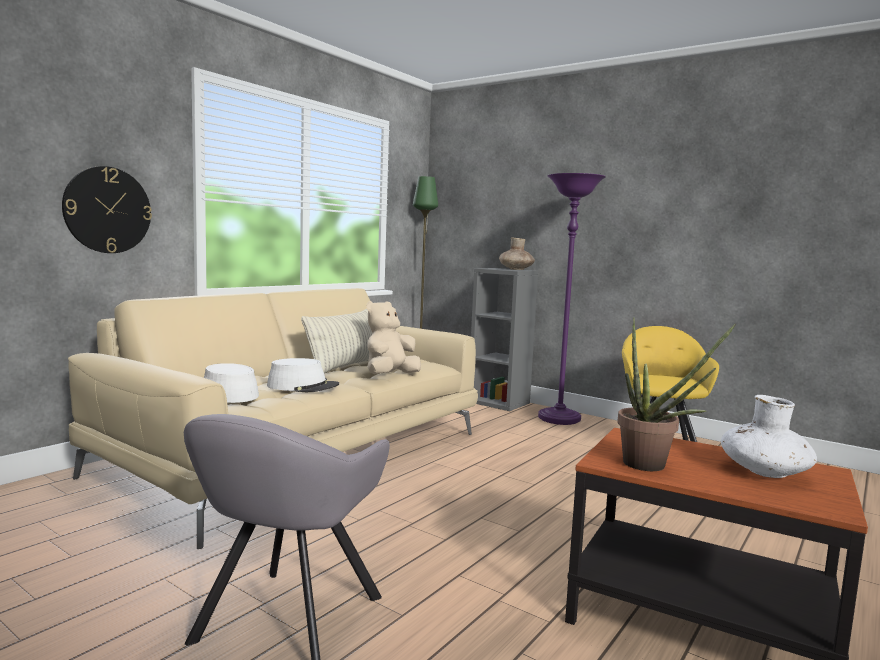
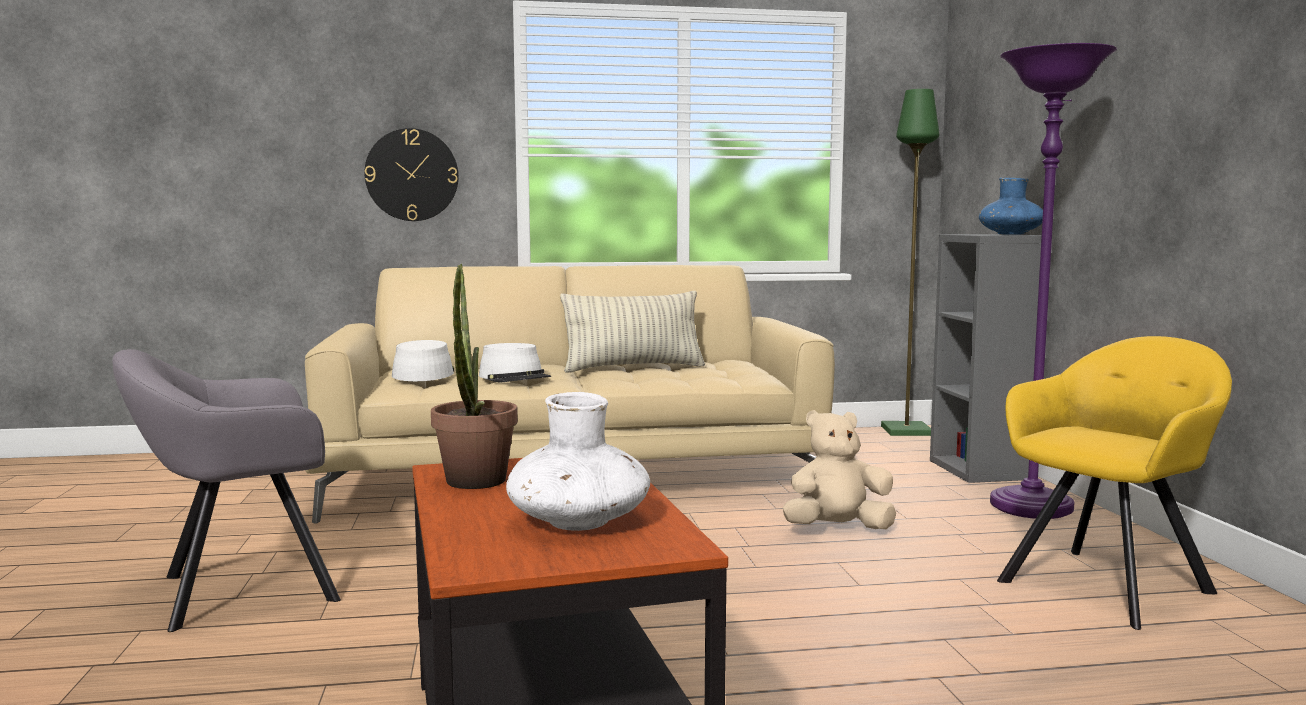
camera: 45 degrees right, 0 degrees up
beige plush toy [367,301,421,374] -> beige plush toy moved to [783,410,896,529]
brown vase [499,237,535,270] -> blue vase [979,178,1043,235]

